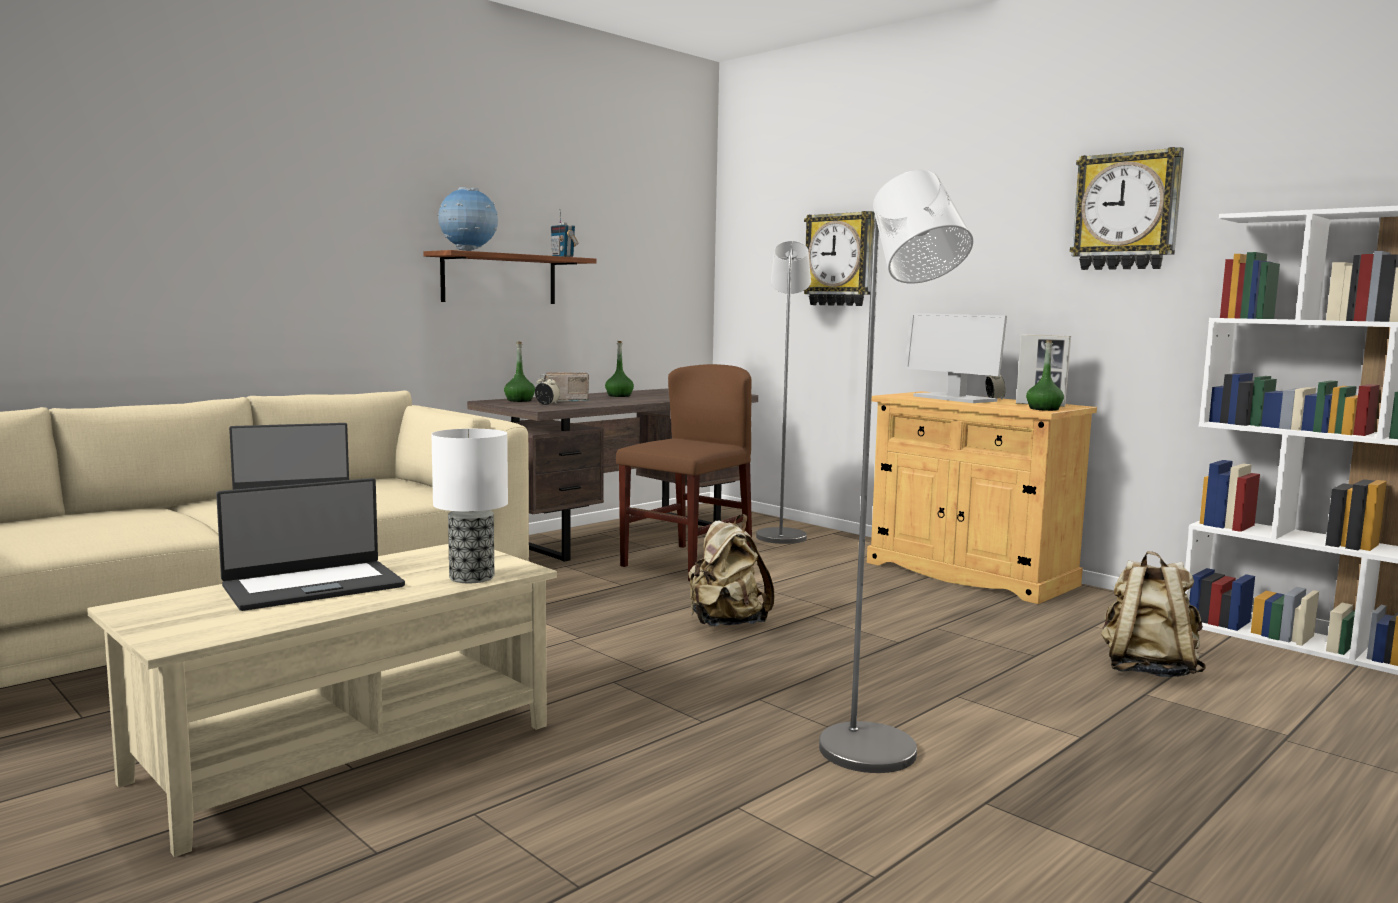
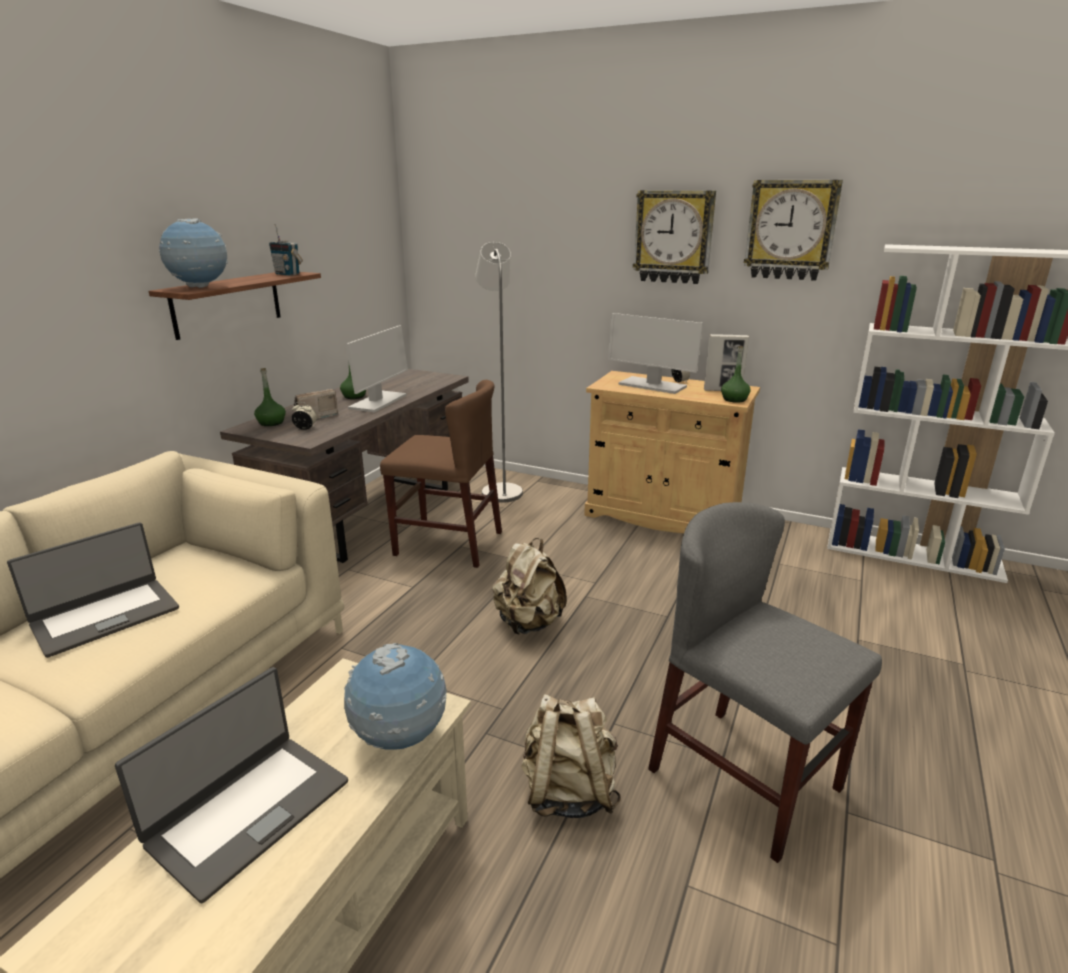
camera: 20 degrees left, 15 degrees up
table lamp [431,429,508,583] -> globe [344,643,446,749]
brown chair [616,364,752,581] -> brown chair turned 90 degrees clockwise [380,380,502,568]
wall clock [804,211,875,306] -> wall clock moved to [633,190,716,284]
grey floor lamp [819,170,973,773] -> grey chair [648,502,882,863]
beige backpack [1101,551,1206,677] -> beige backpack moved to [521,694,621,818]
none -> monitor [346,325,408,412]

